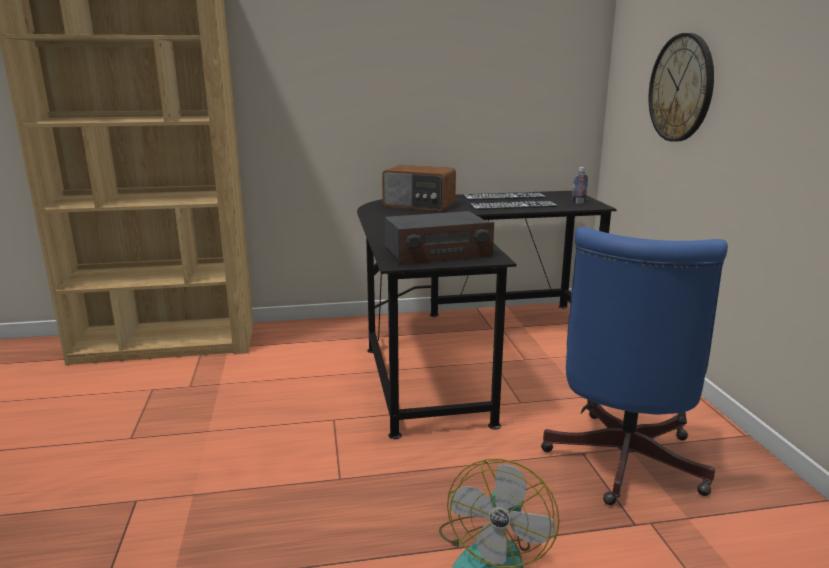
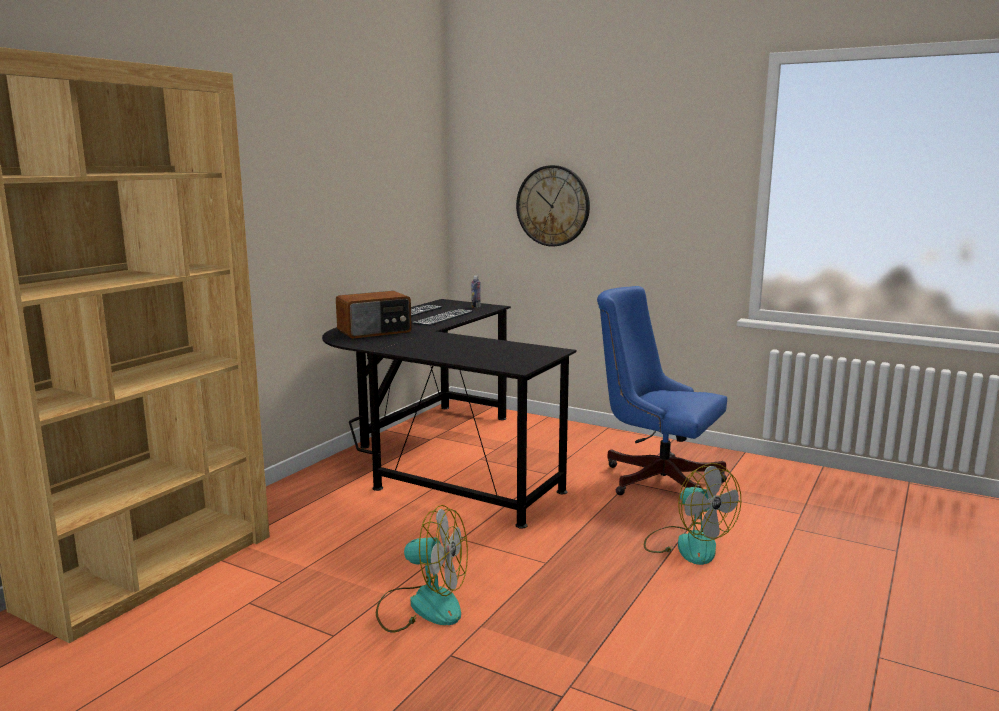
camera: 50 degrees left, 5 degrees down
radio [385,211,494,265] -> none
blue office chair [541,227,728,505] -> blue office chair turned 150 degrees clockwise [597,286,727,495]
none -> fan [376,505,468,632]

